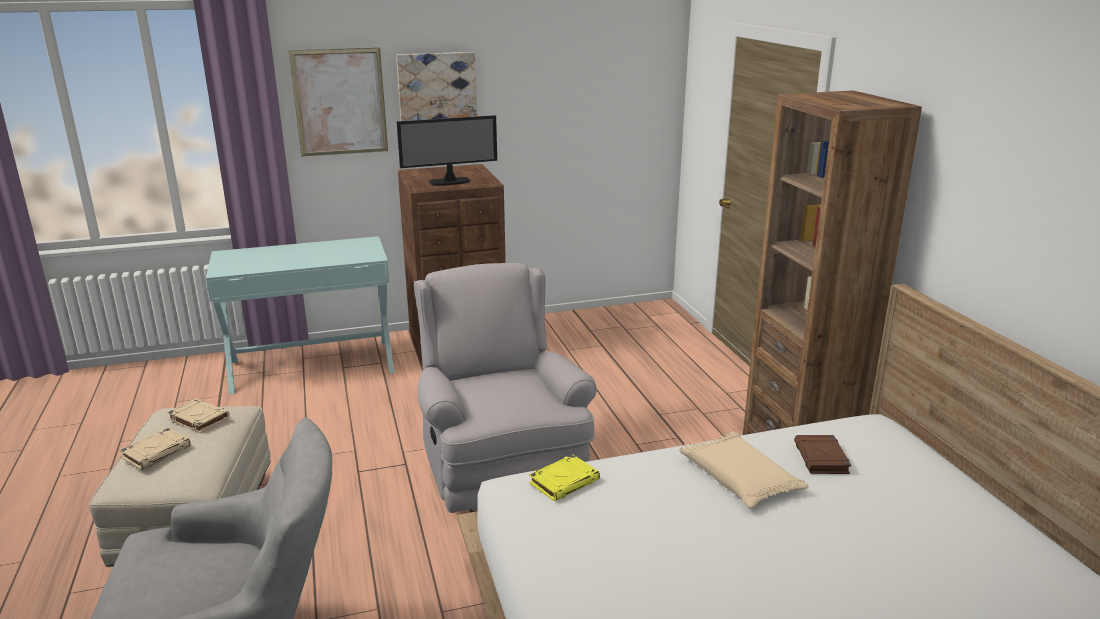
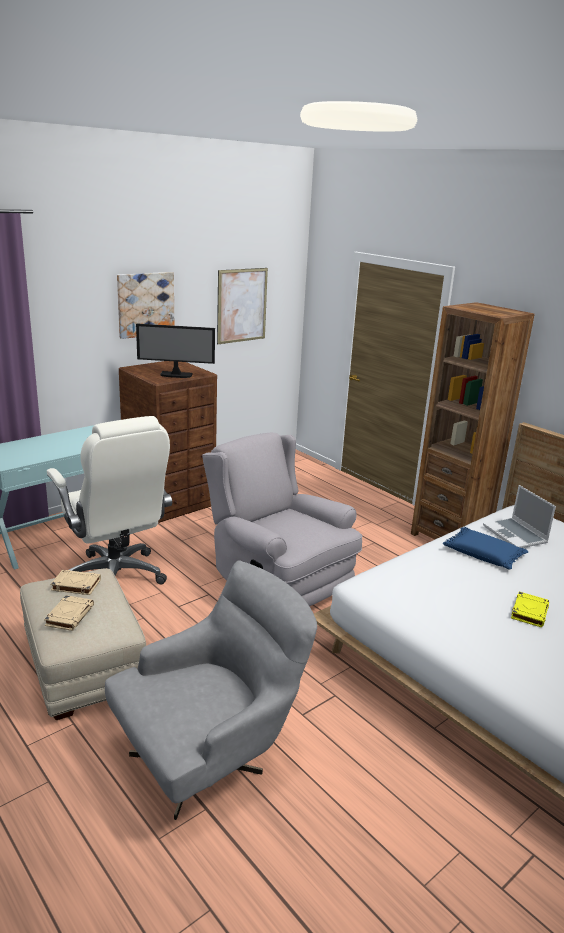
camera: 25 degrees left, 0 degrees up
picture [289,48,388,156] -> picture moved to [217,268,268,344]
monitor [396,115,497,186] -> monitor turned 45 degrees clockwise [136,324,215,378]
yellow book [529,454,600,501] -> yellow book moved to [511,592,549,627]
beige pillow [679,431,809,508] -> blue pillow [442,526,528,570]
brown book [794,435,851,474] -> laptop [483,485,556,548]
none -> white office chair [47,416,172,584]

